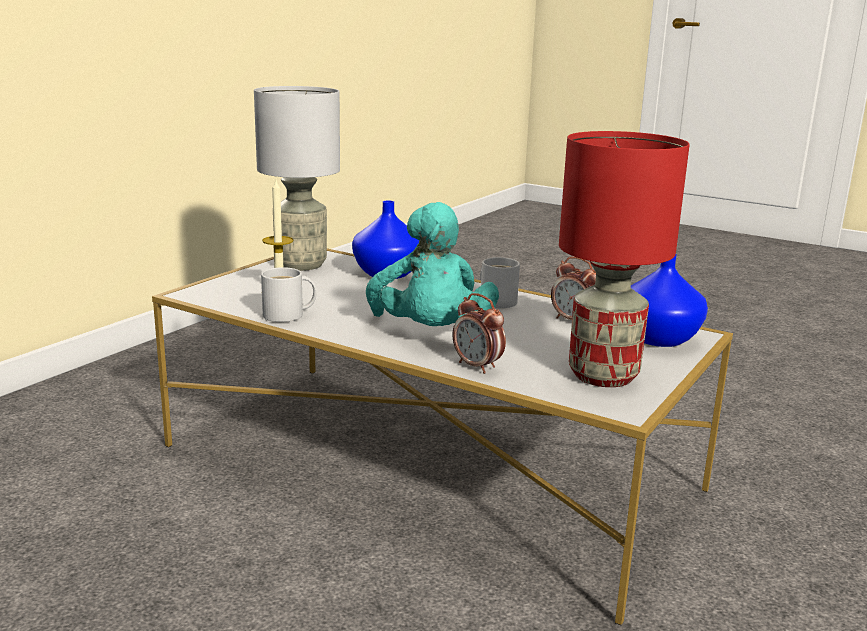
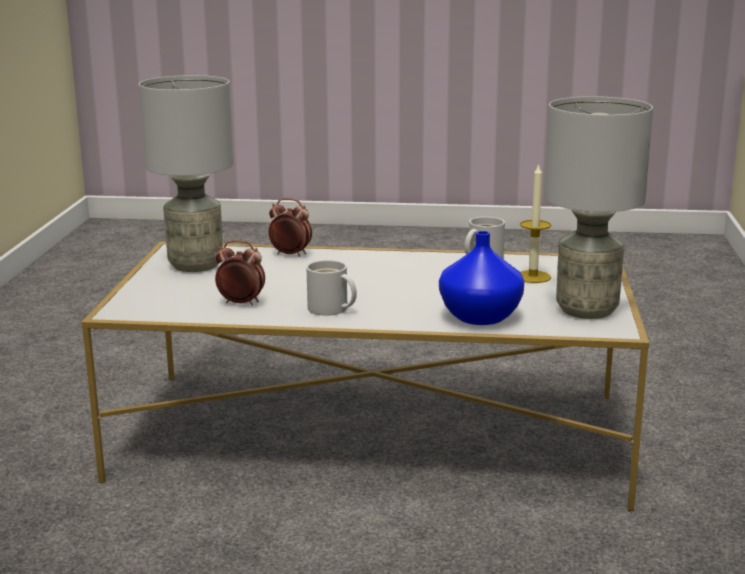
camera: 155 degrees right, 0 degrees up
turquoise plush toy [366,202,499,326] -> none
red table lamp [559,131,690,387] -> grey table lamp [139,75,234,272]
blue vase [631,254,708,347] -> none

